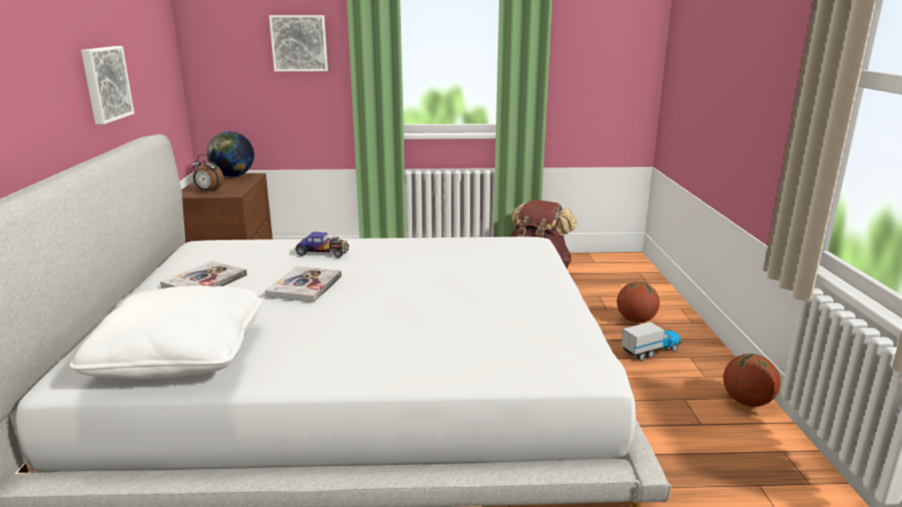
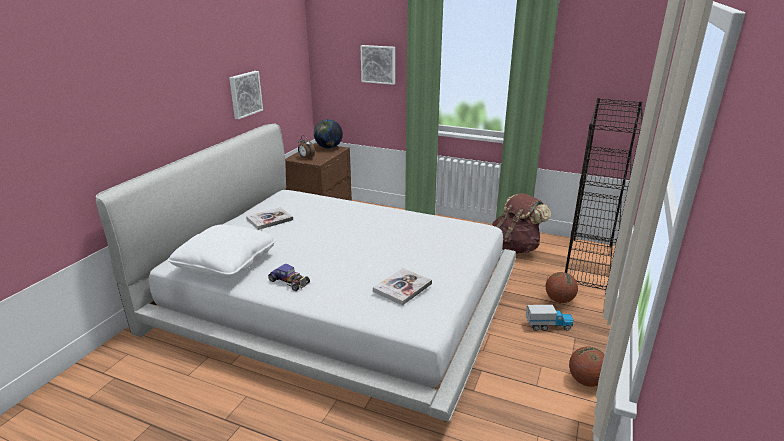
camera: 25 degrees right, 5 degrees up
book [265,266,342,303] -> book moved to [373,268,432,306]
toy car [295,232,349,258] -> toy car moved to [268,264,310,291]
none -> black bookcase [565,98,643,293]

